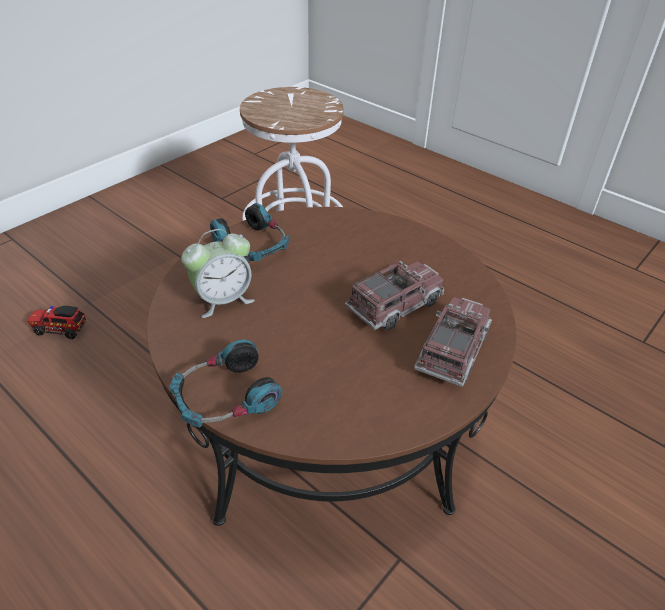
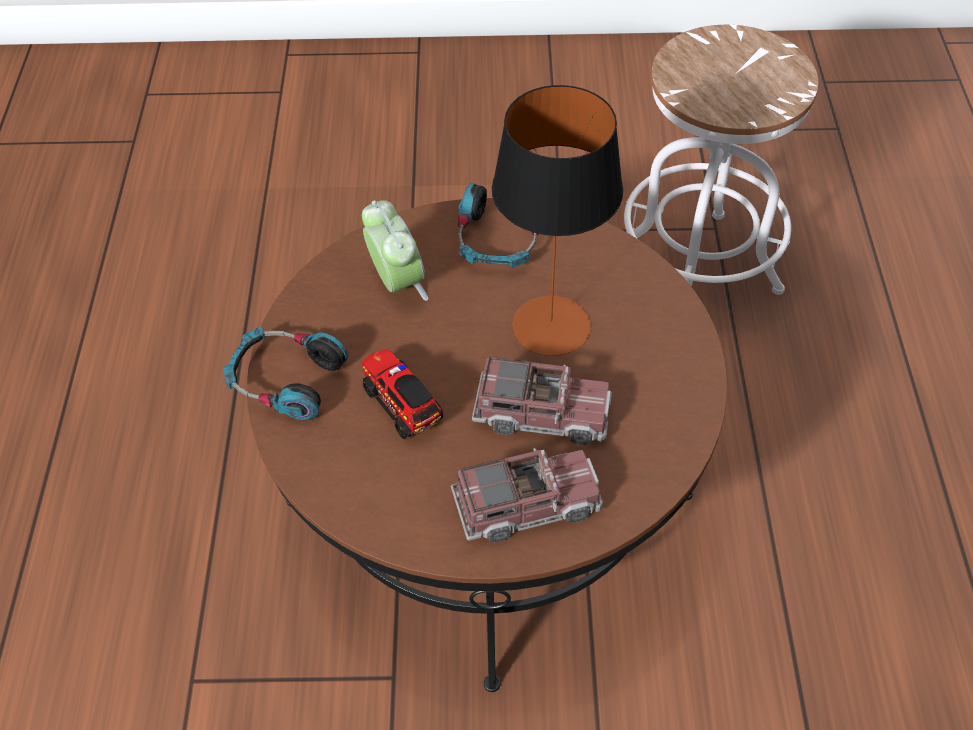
camera: 50 degrees right, 10 degrees up
toy truck [27,306,86,339] -> toy truck moved to [362,349,443,440]
alarm clock [181,229,255,318] -> alarm clock turned 135 degrees counterclockwise [362,200,428,301]
none -> table lamp [492,85,623,356]

